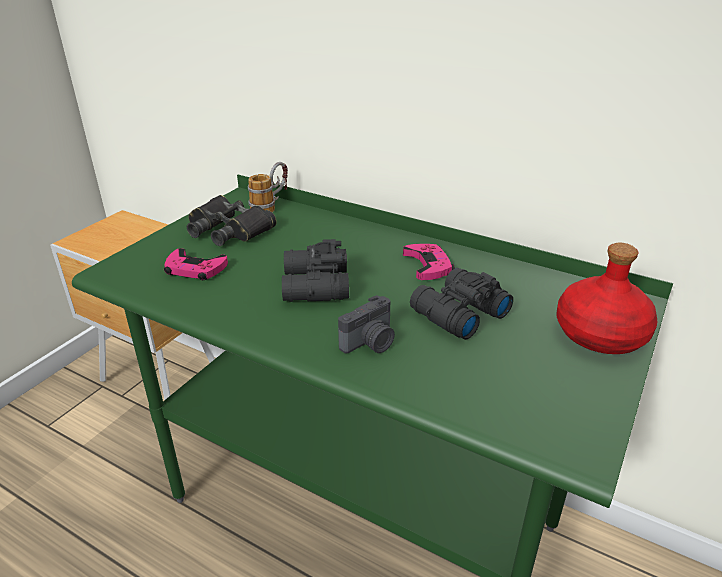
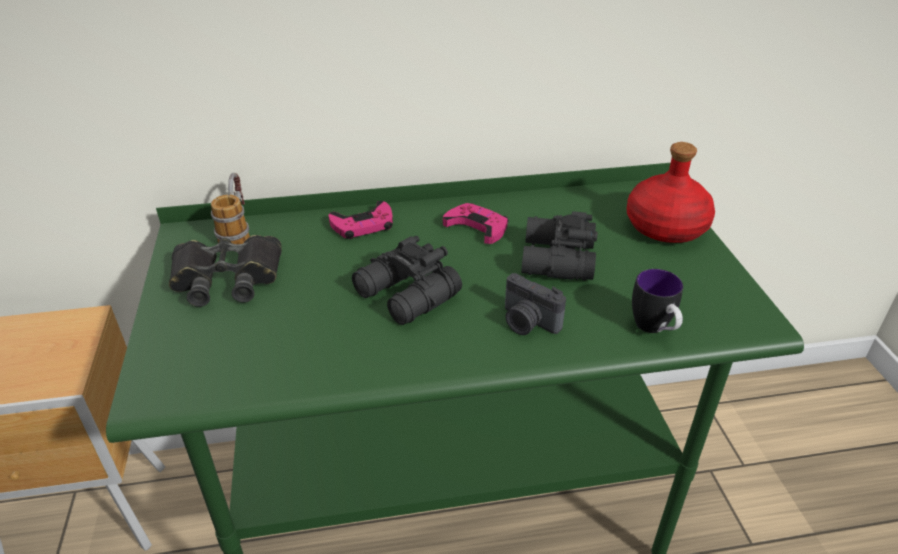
camera: 40 degrees left, 5 degrees up
pink game controller [164,248,228,280] -> pink game controller moved to [329,201,393,239]
camera [338,295,395,353] -> camera turned 120 degrees clockwise [505,273,566,335]
none -> mug [632,269,683,333]

